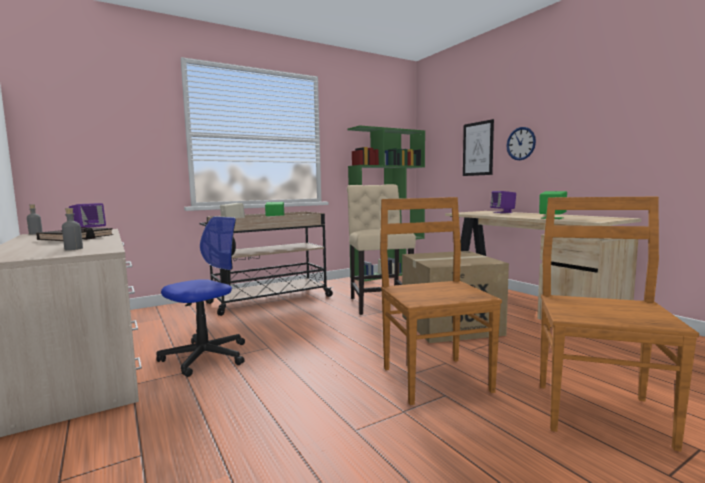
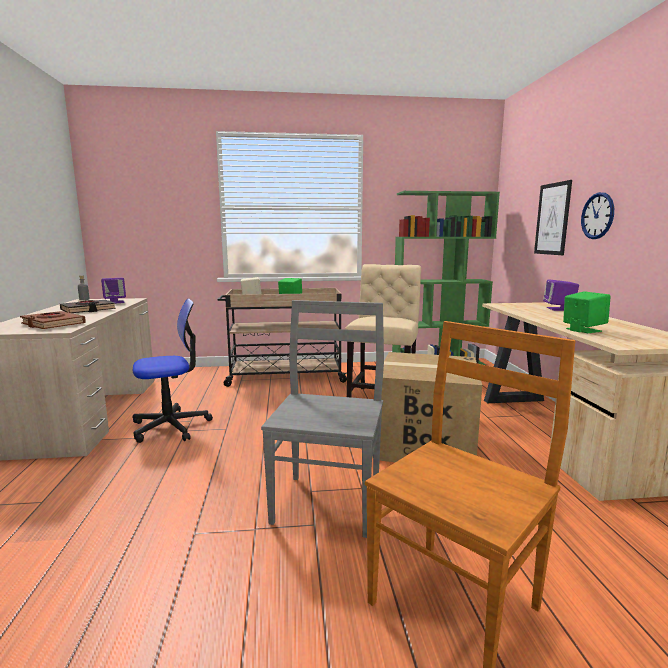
camera: 25 degrees right, 5 degrees up
grey bottle [62,208,83,250] -> brown book [20,311,86,329]
brown chair [380,197,502,405] -> grey chair [261,300,384,538]

